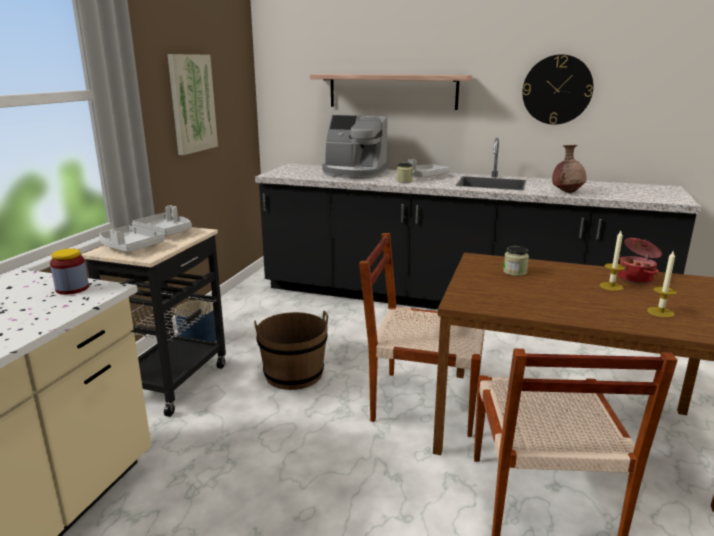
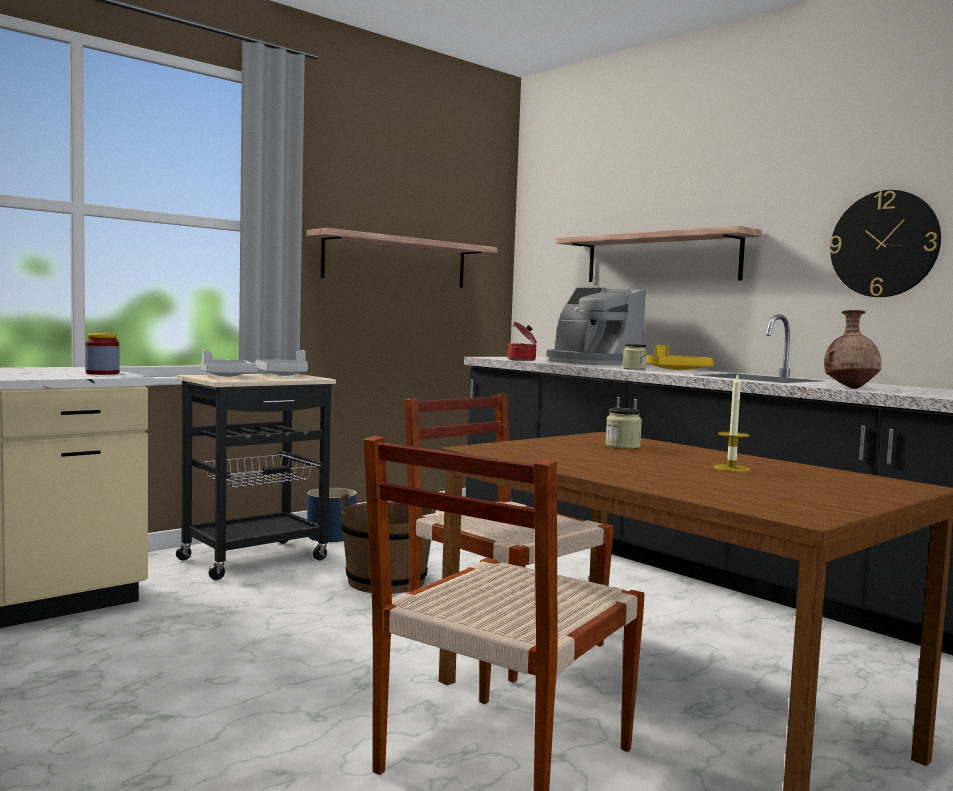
camera: 30 degrees right, 15 degrees down
picture [168,54,218,155] -> shelf [306,228,497,288]
grey tray [408,159,450,177] -> yellow tray [646,345,714,370]
cooking pot [618,238,662,284] -> cooking pot moved to [507,321,537,361]
candle [647,251,677,318] -> none

